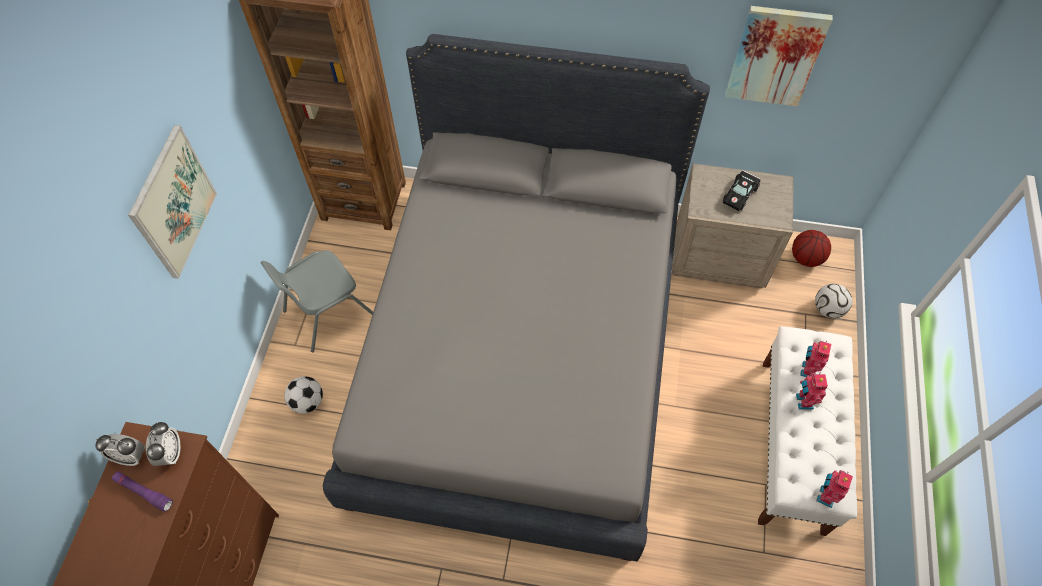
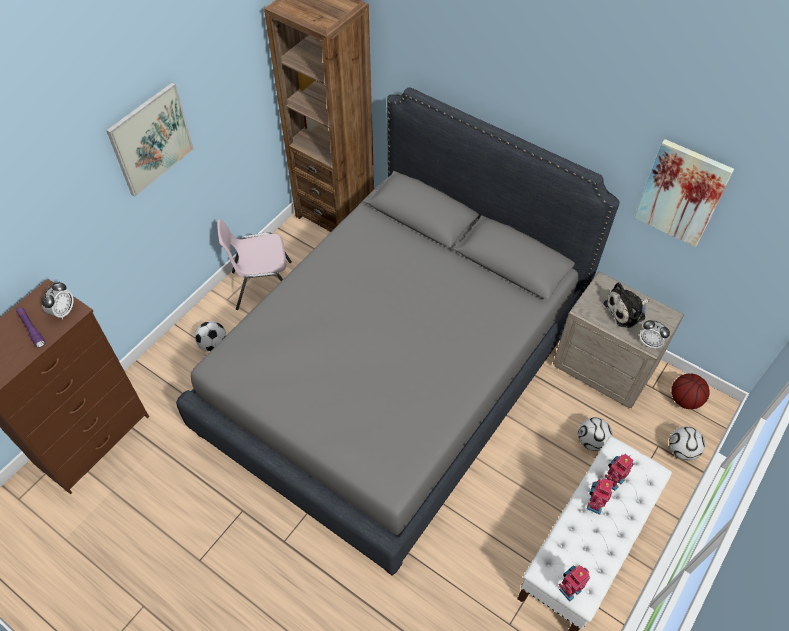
camera: 25 degrees right, 5 degrees down
alarm clock [96,434,145,466] -> alarm clock moved to [639,320,670,349]
grey chair [260,250,373,352] -> pink chair [217,219,292,310]
black toy car [722,170,761,211] -> plush toy [603,282,649,328]
none -> football [578,417,612,451]

